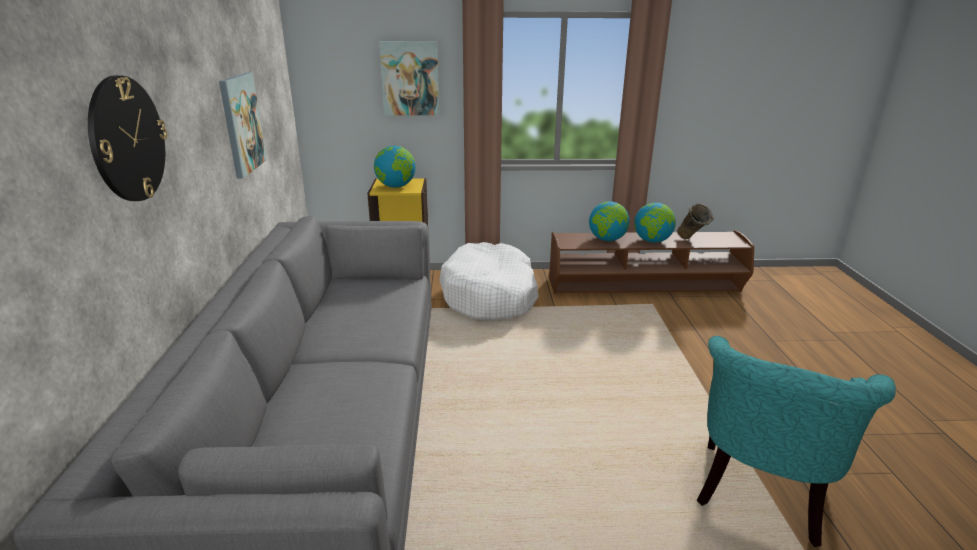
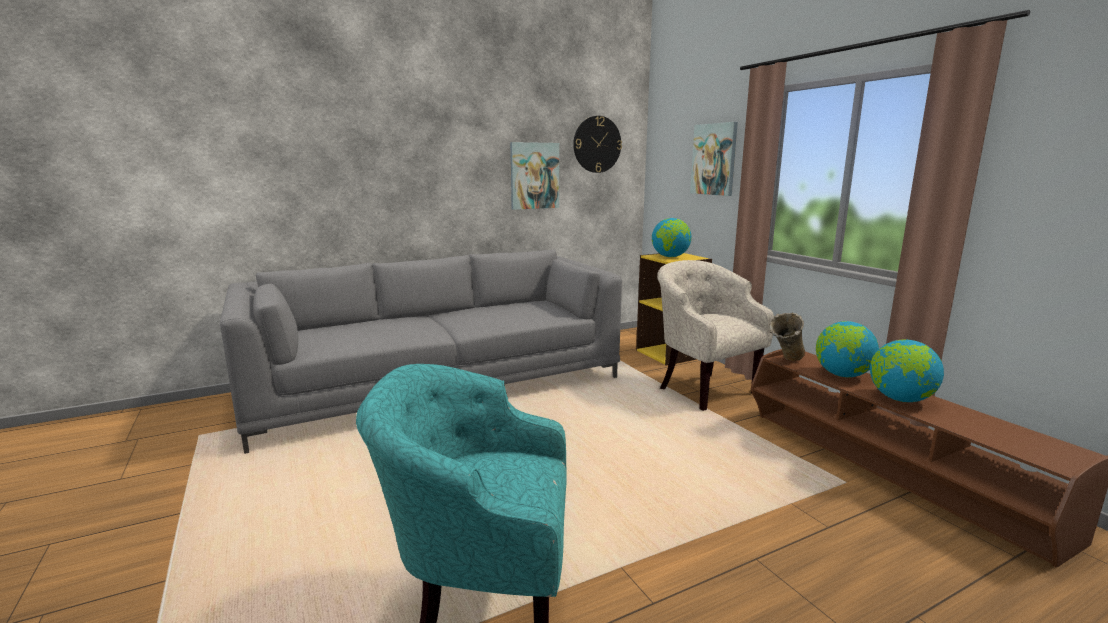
camera: 65 degrees right, 10 degrees down
wall clock [88,76,167,201] -> wall clock moved to [573,116,622,173]
white dog bed [439,242,539,320] -> beige armchair [657,260,774,411]
beige vase [677,203,714,239] -> beige vase moved to [769,313,805,361]

